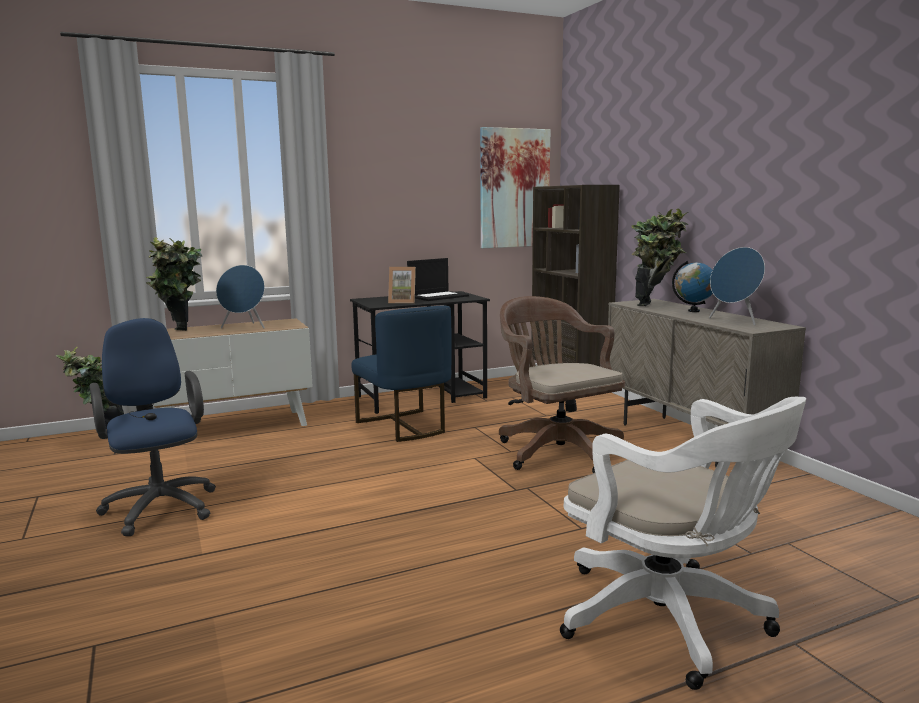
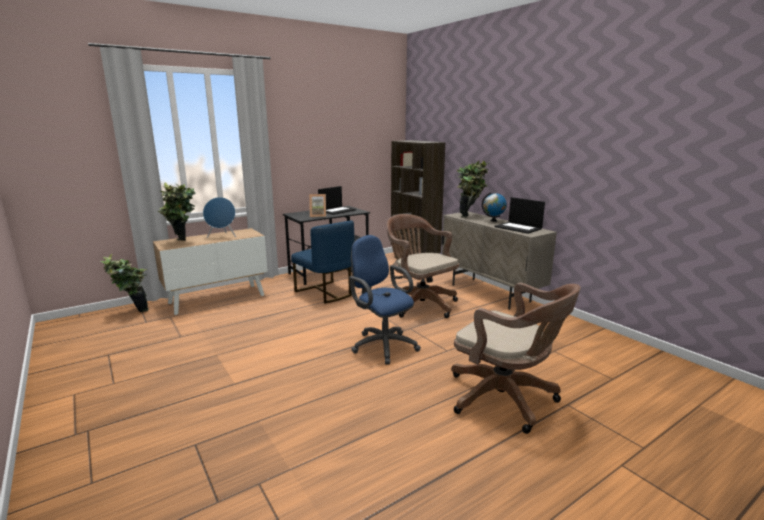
camera: 10 degrees left, 5 degrees up
blue office chair [90,318,216,536] -> blue office chair moved to [349,235,421,365]
picture [480,127,550,248] -> none
white office chair [560,397,806,690] -> brown office chair [451,283,581,434]
blue speaker [709,247,765,325] -> laptop [494,197,545,234]

